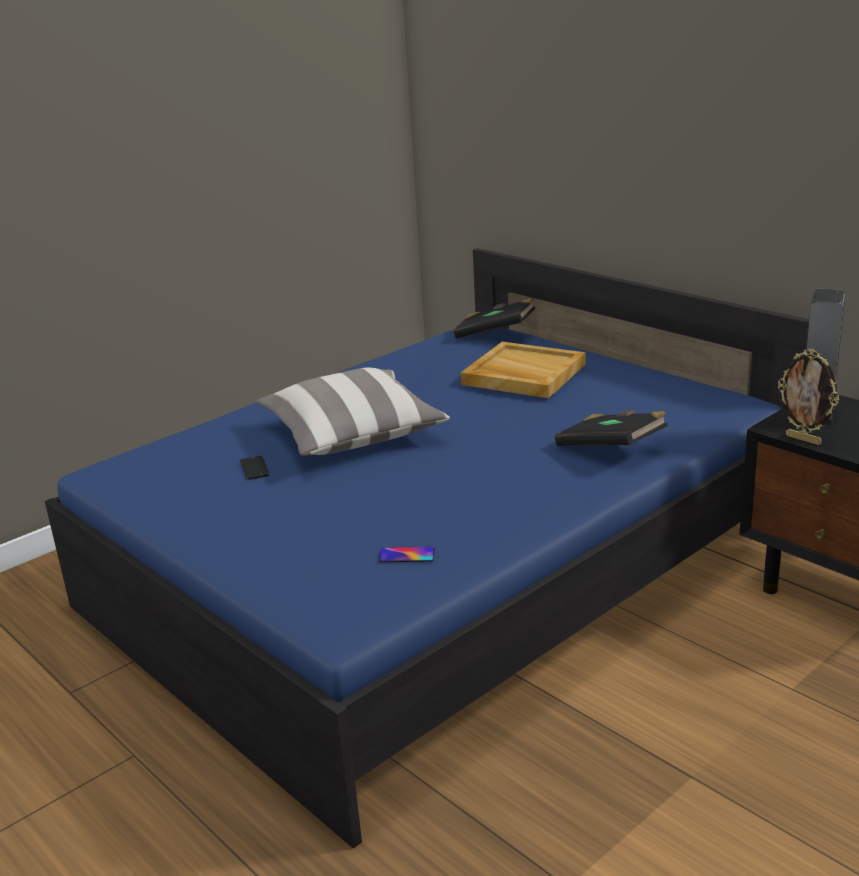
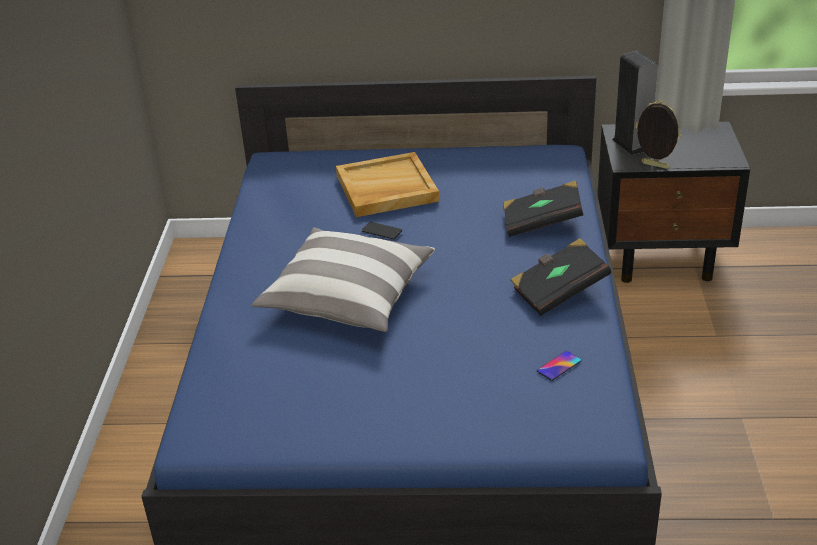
camera: 45 degrees left, 10 degrees up
phone [240,456,270,480] -> phone moved to [361,222,402,239]
black book [454,298,535,338] -> black book moved to [510,238,611,316]
picture frame [778,349,839,445] -> picture frame turned 150 degrees counterclockwise [636,100,682,169]

